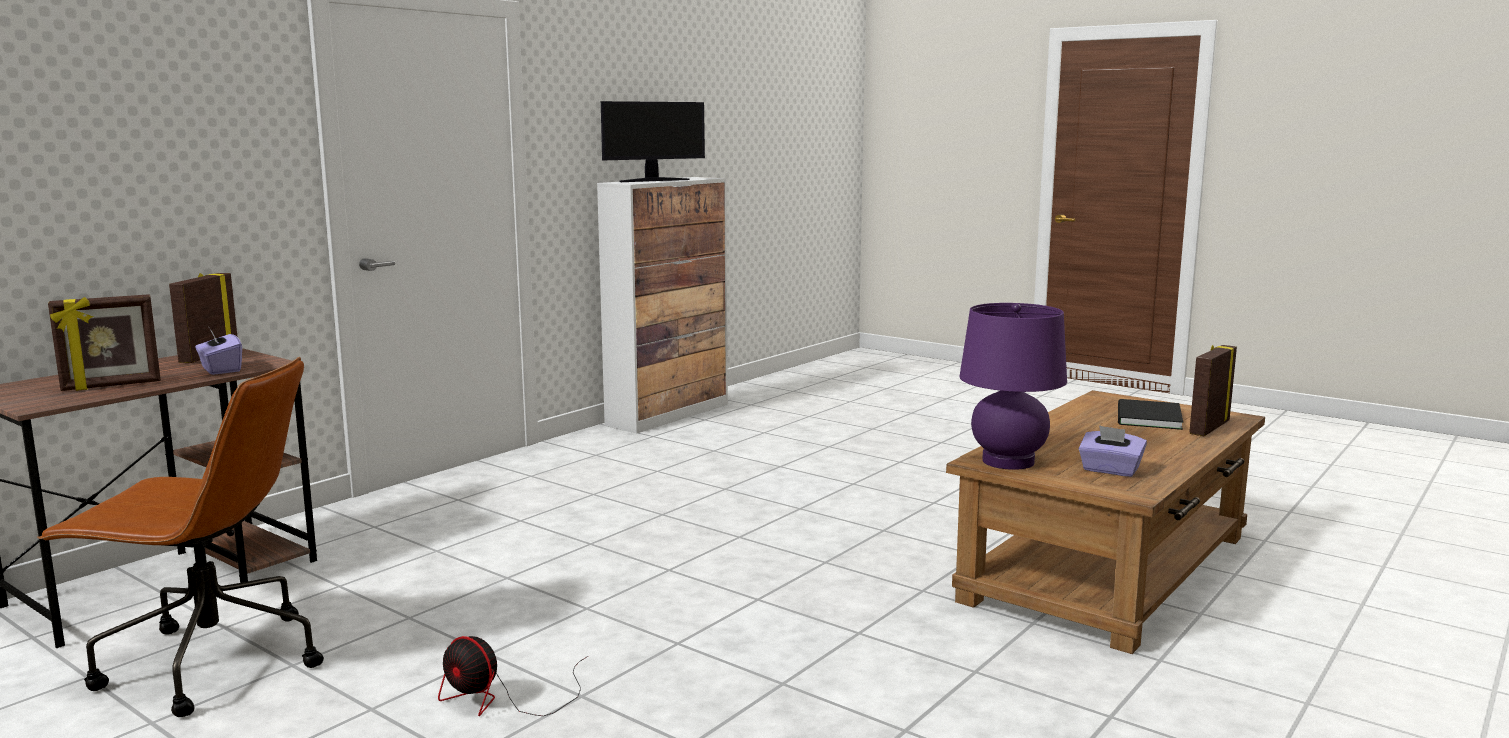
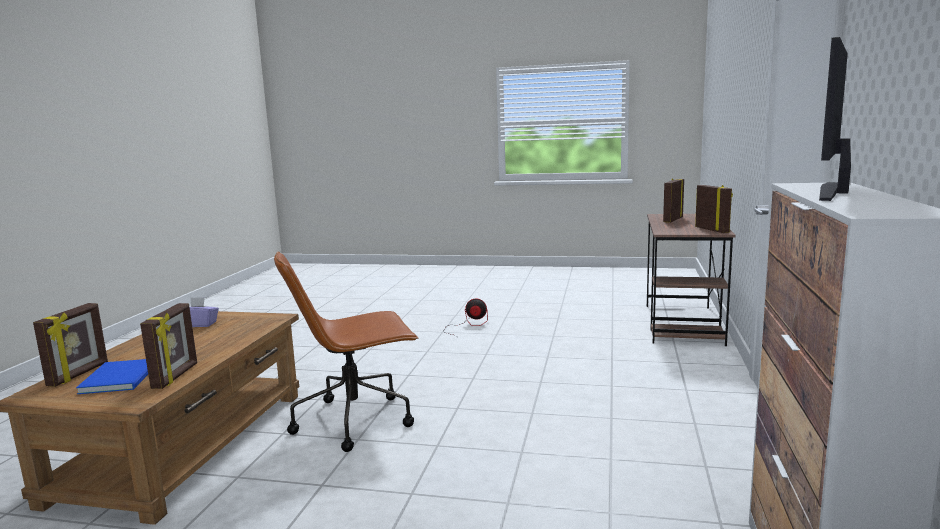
camera: 155 degrees right, 0 degrees up
brown office chair [37,357,324,717] -> brown office chair moved to [274,251,418,452]
purple tissue box [195,326,242,375] -> none
purple table lamp [959,303,1067,470] -> none
black book [1118,399,1183,430] -> blue book [76,359,148,394]
none -> picture frame [140,303,197,389]

